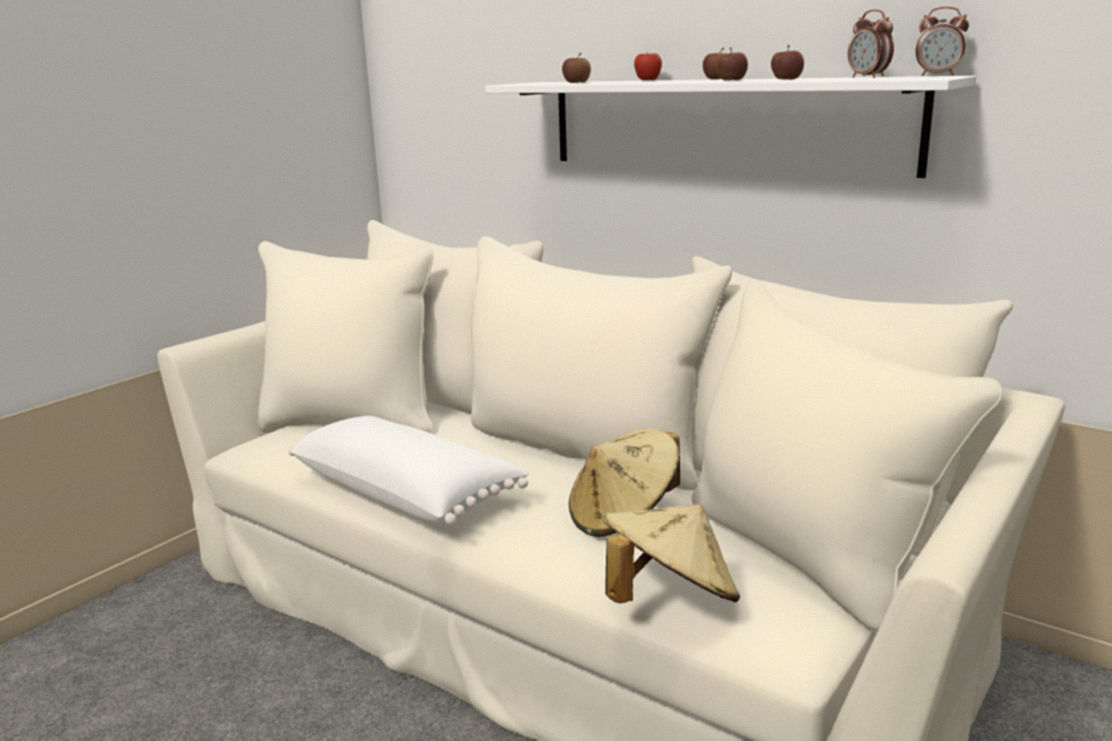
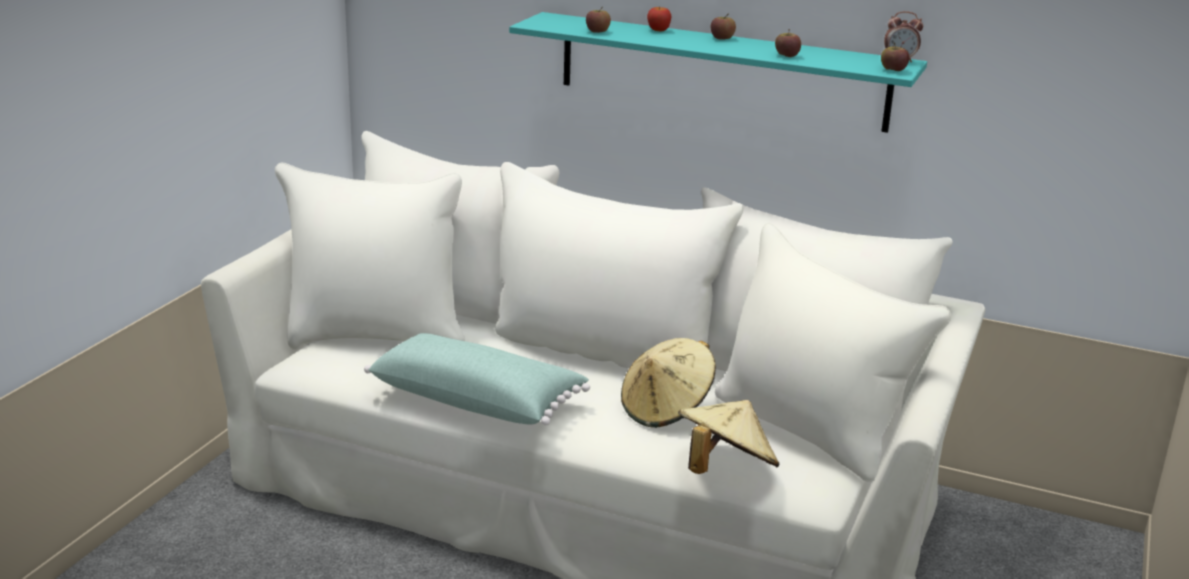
camera: 15 degrees left, 5 degrees up
white pillow [289,416,529,525] -> green pillow [364,333,590,425]
white shelf [485,76,976,178] -> turquoise shelf [509,12,927,133]
apple [716,47,748,80] -> apple moved to [881,42,909,71]
alarm clock [848,9,894,78] -> none

